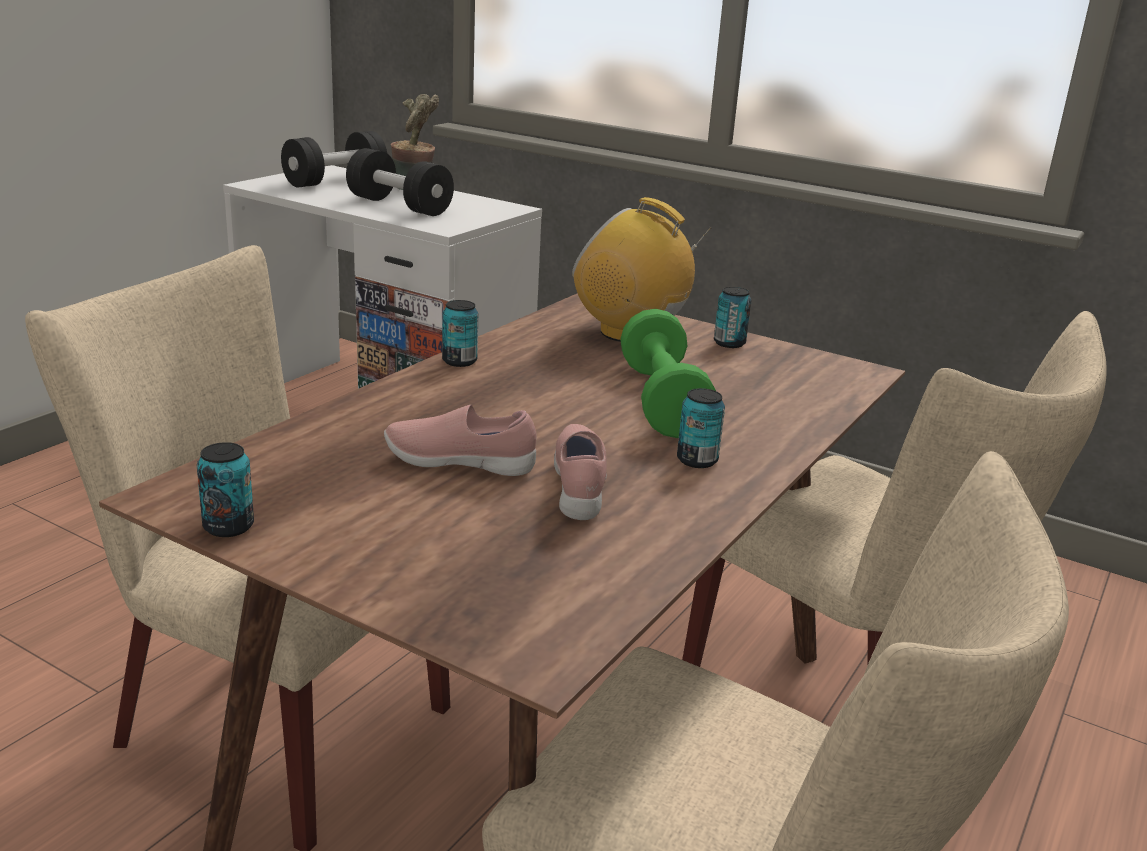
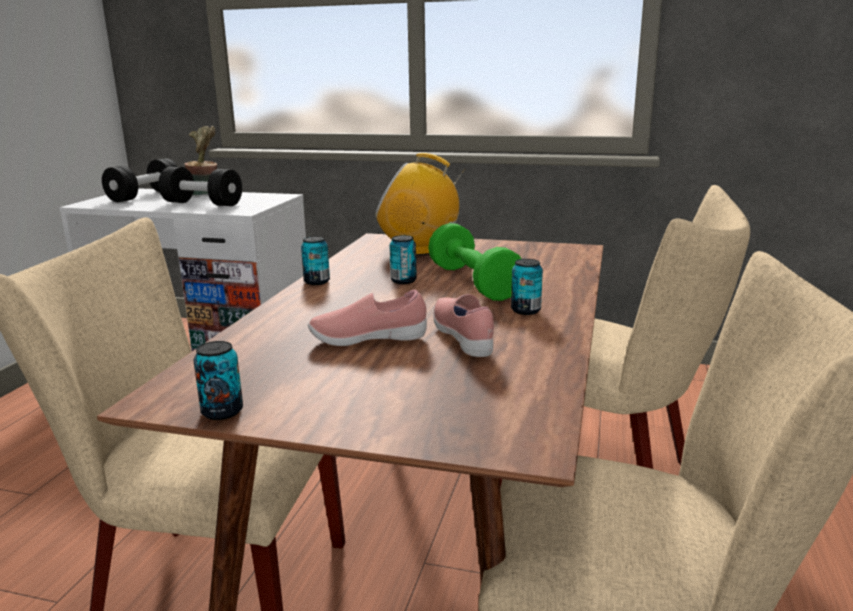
camera: 15 degrees left, 5 degrees down
can [714,287,751,348] -> can moved to [390,235,417,284]

